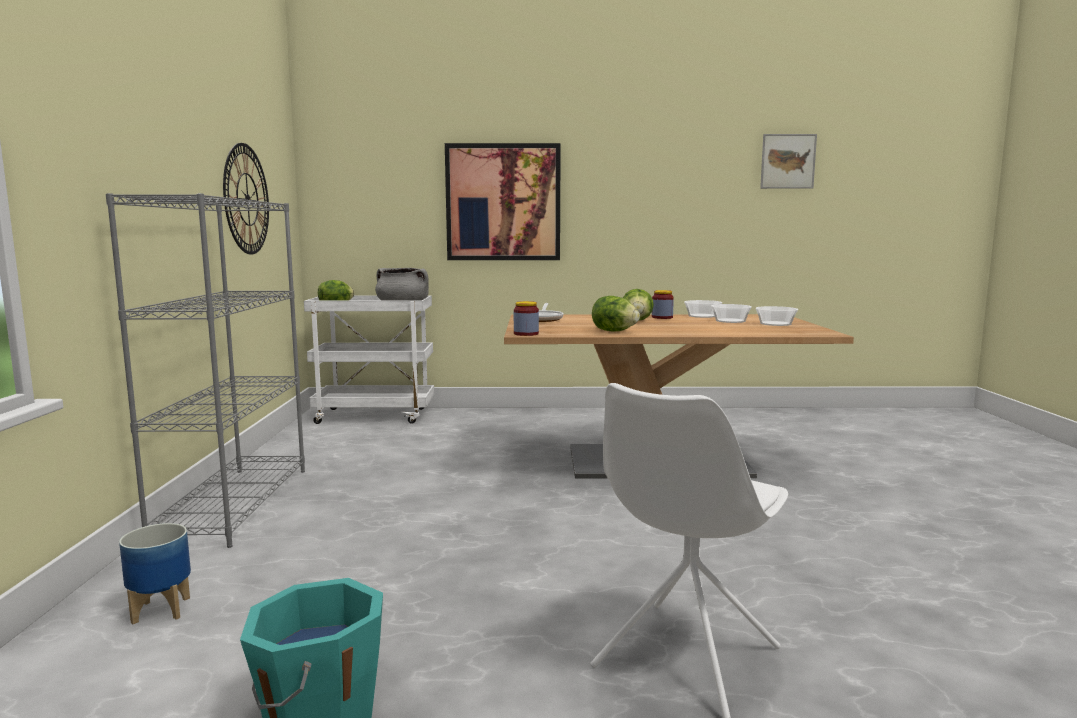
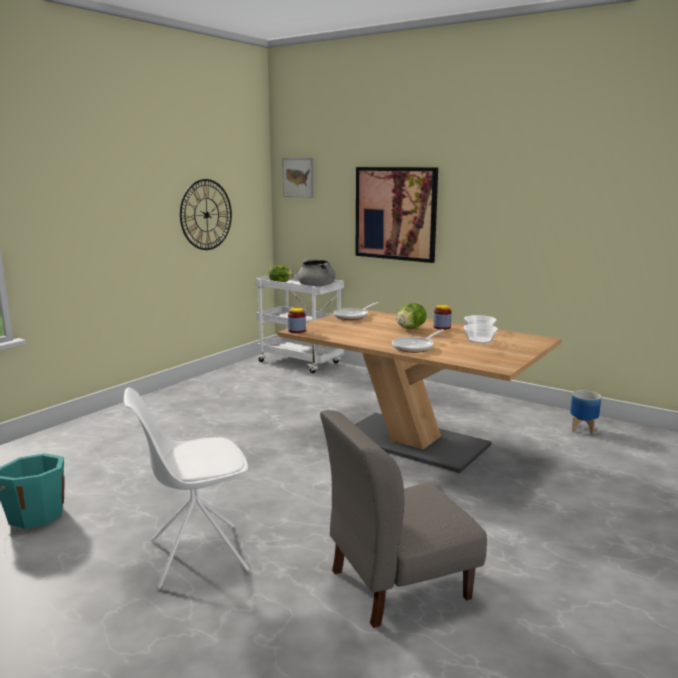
camera: 35 degrees right, 5 degrees up
grey bookcase [106,193,305,548] -> none
planter [119,523,191,624] -> planter moved to [570,390,601,435]
lettuce [592,296,640,332] -> none
bowl [756,306,798,326] -> none
picture [760,134,817,189] -> picture moved to [282,158,314,198]
none -> grey chair [320,410,487,628]
none -> frying pan [392,329,444,353]

